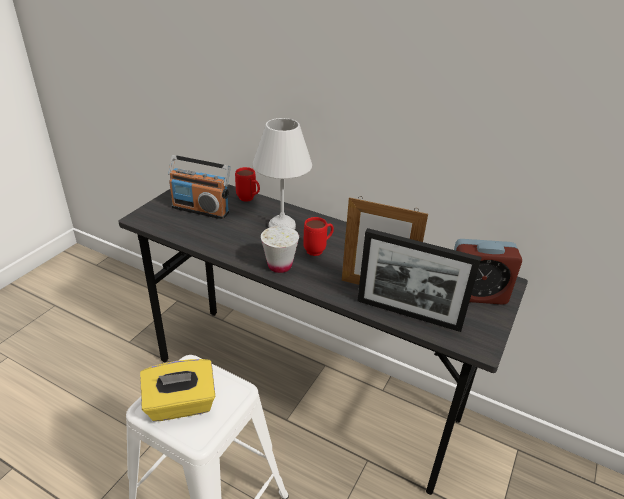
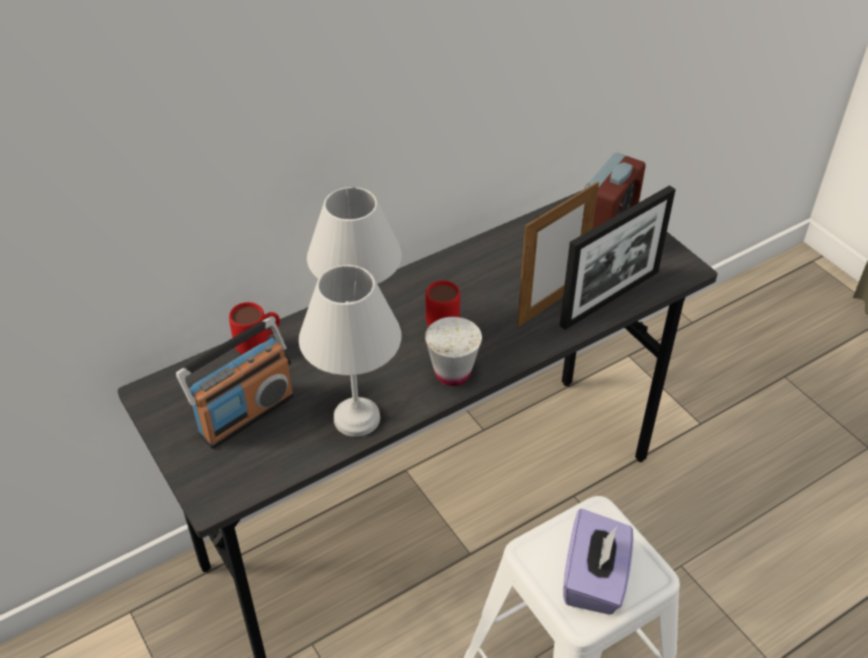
camera: 60 degrees left, 10 degrees up
yellow tissue box [140,359,215,422] -> purple tissue box [563,509,633,615]
none -> white table lamp [299,265,402,437]

